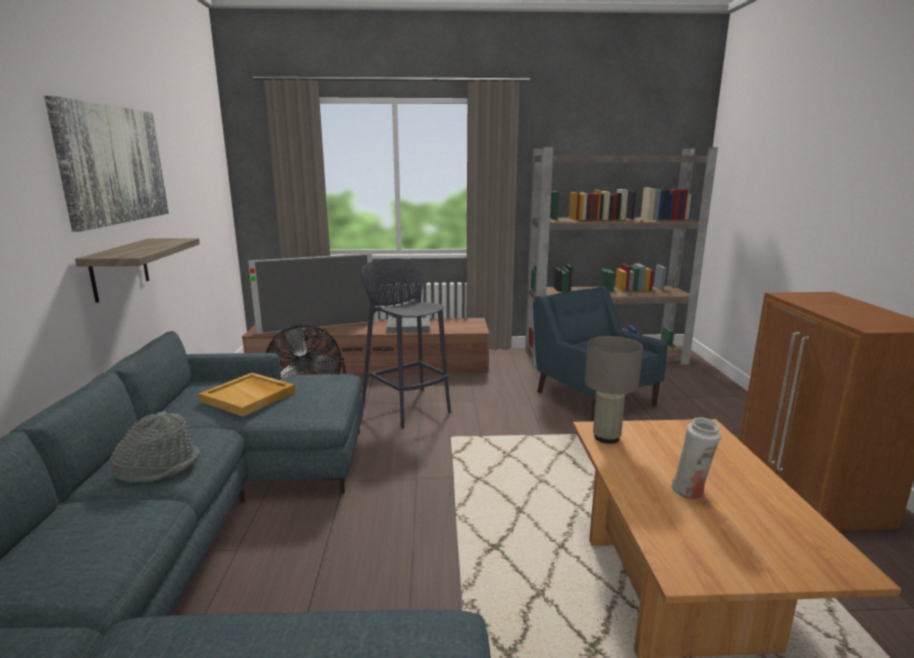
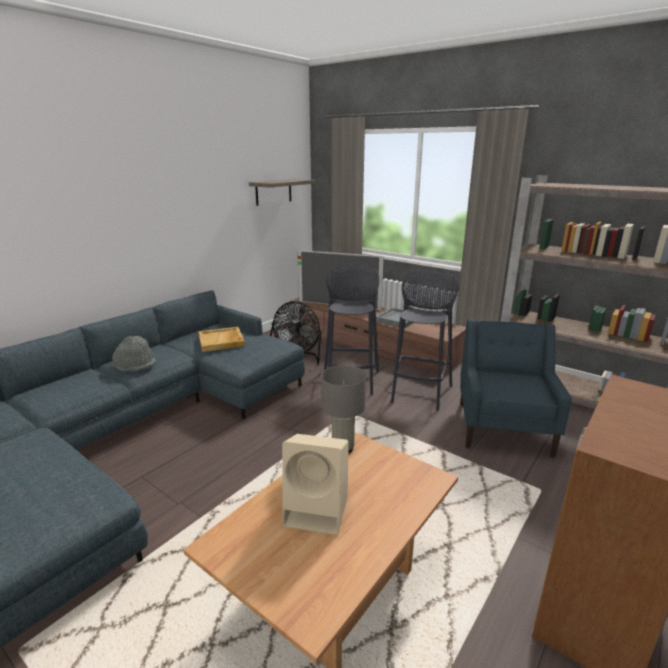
camera: 40 degrees right, 5 degrees up
picture [44,96,169,232] -> none
shelf [75,238,200,303] -> shelf moved to [249,179,316,206]
white vase [671,417,721,499] -> beige speaker [282,434,349,535]
none -> grey stool [391,271,459,411]

